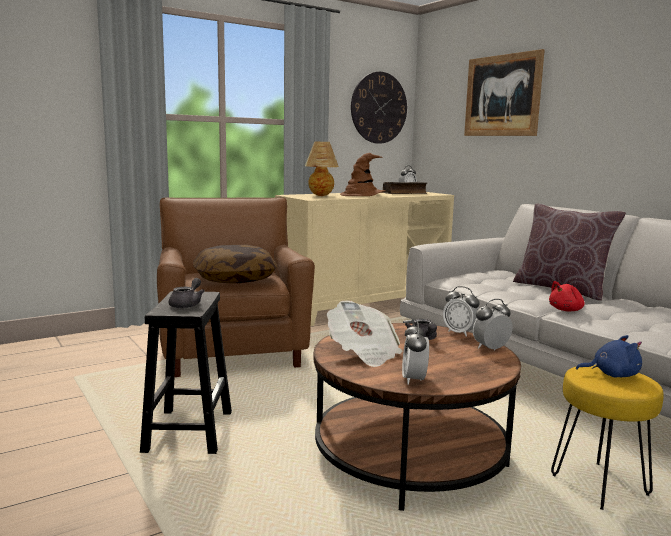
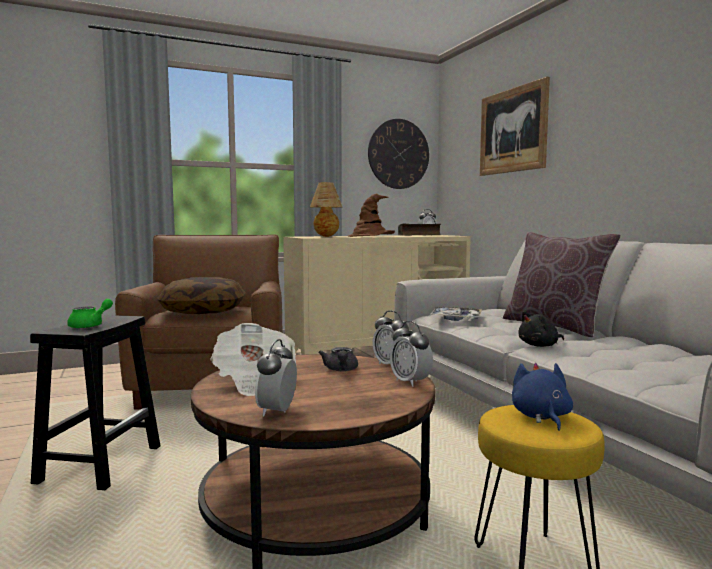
camera: 10 degrees right, 5 degrees down
grey teapot [168,278,204,308] -> green teapot [67,299,113,329]
alarm clock [473,299,513,351] -> alarm clock turned 105 degrees counterclockwise [390,321,433,387]
red plush toy [549,281,585,311] -> black plush toy [518,311,564,347]
blue plush toy [576,335,642,378] -> blue plush toy turned 105 degrees counterclockwise [512,363,573,431]
none -> tray [430,306,482,321]

